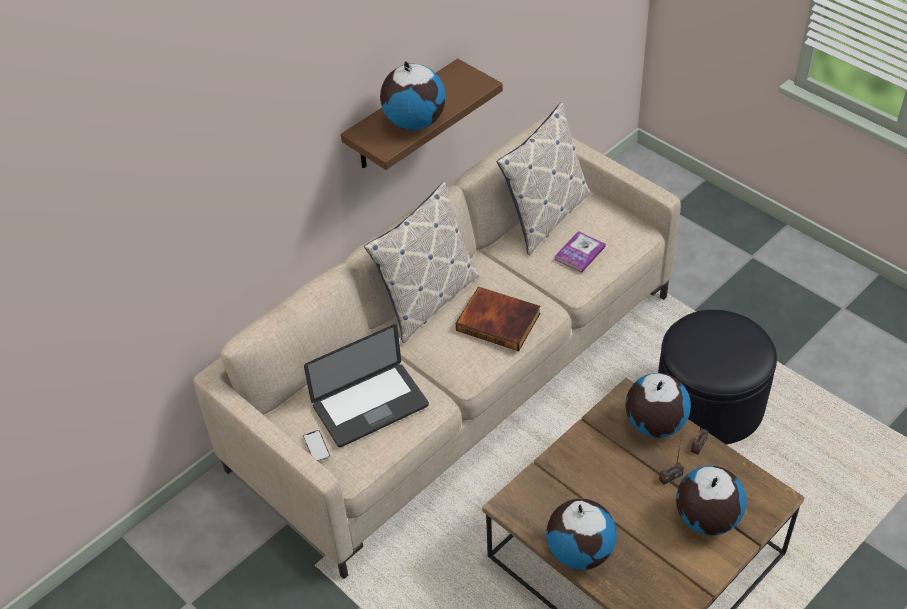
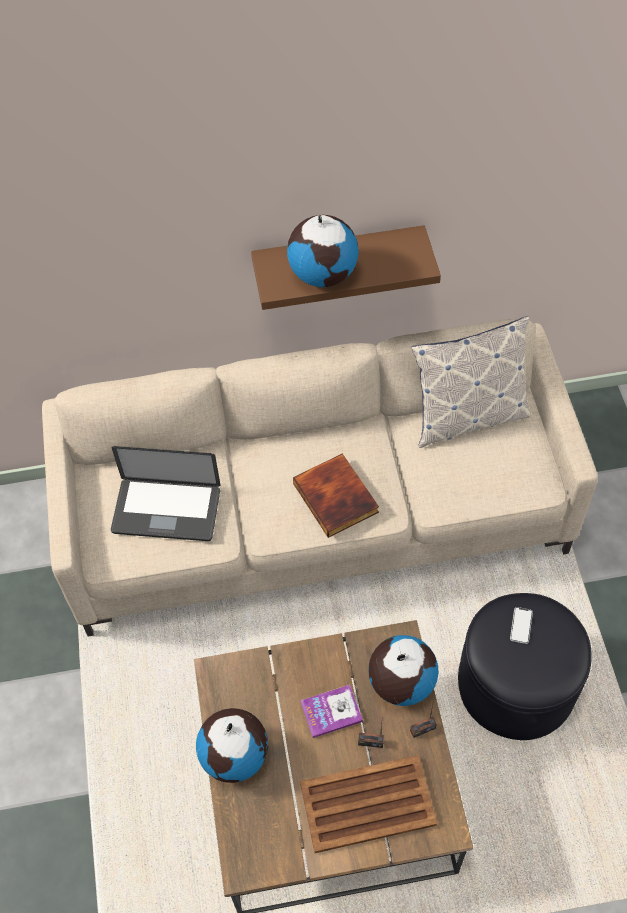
camera: 35 degrees right, 10 degrees up
phone [303,430,331,462] -> phone moved to [510,607,533,644]
pillow [364,182,479,343] -> none
book [554,231,606,273] -> book moved to [301,685,363,738]
globe [676,466,747,535] -> brown tray [300,755,437,853]

